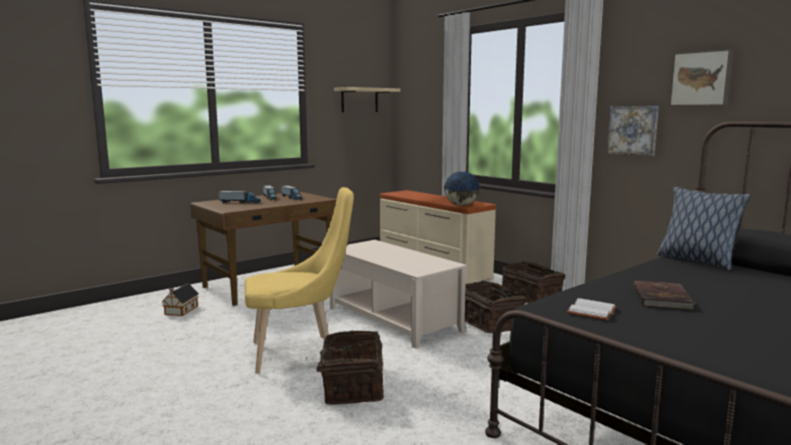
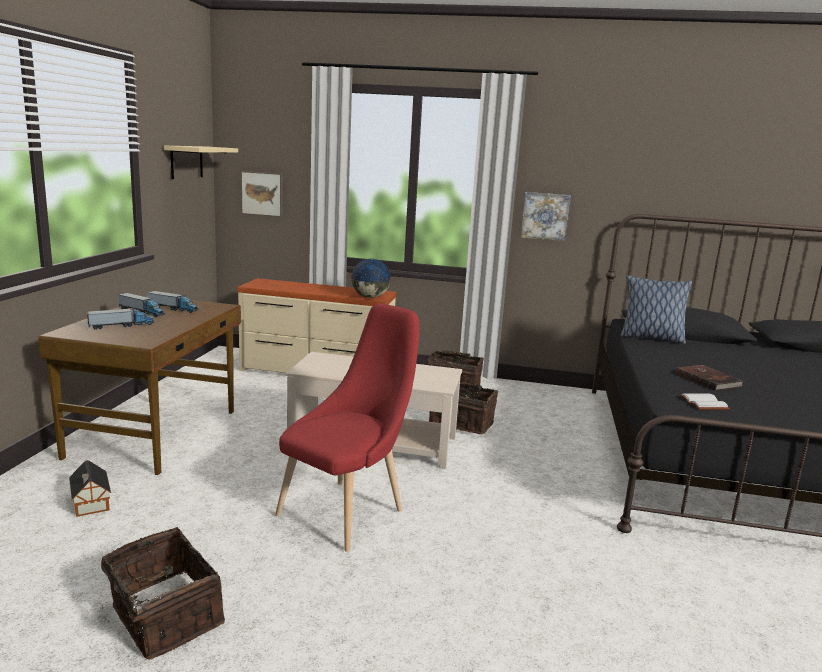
camera: 40 degrees left, 5 degrees up
yellow chair [245,187,354,374] -> red chair [275,303,420,552]
basket [302,330,384,405] -> basket moved to [101,527,225,660]
picture [669,49,733,106] -> picture moved to [241,171,283,217]

